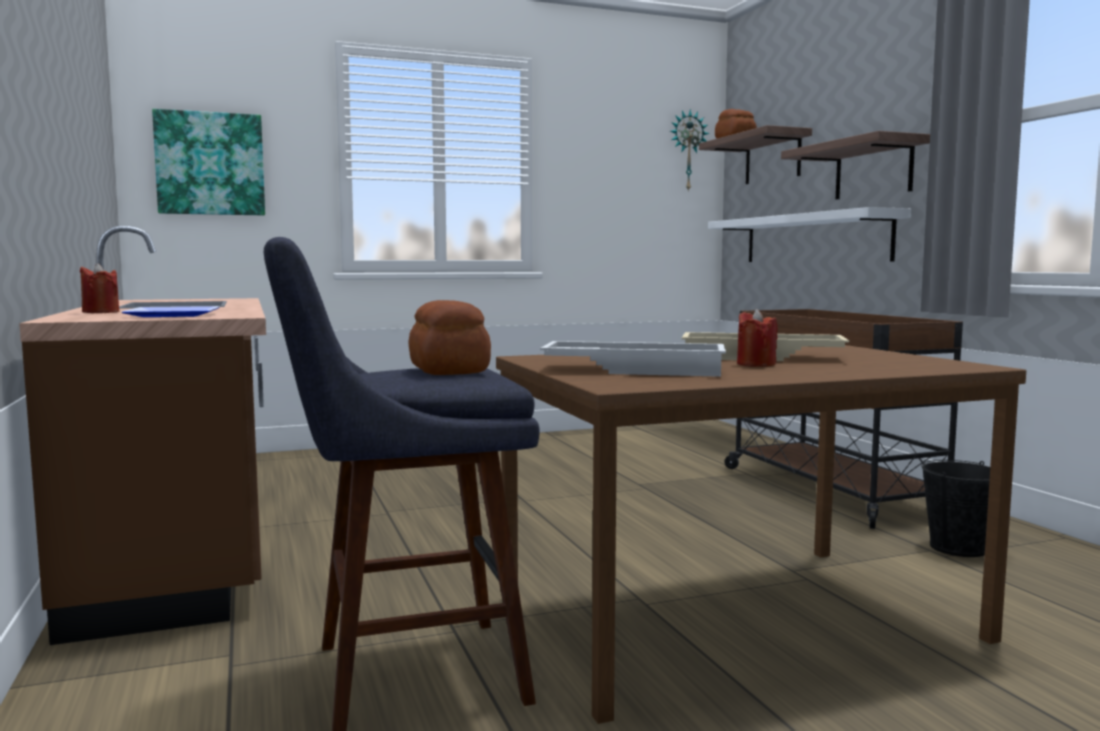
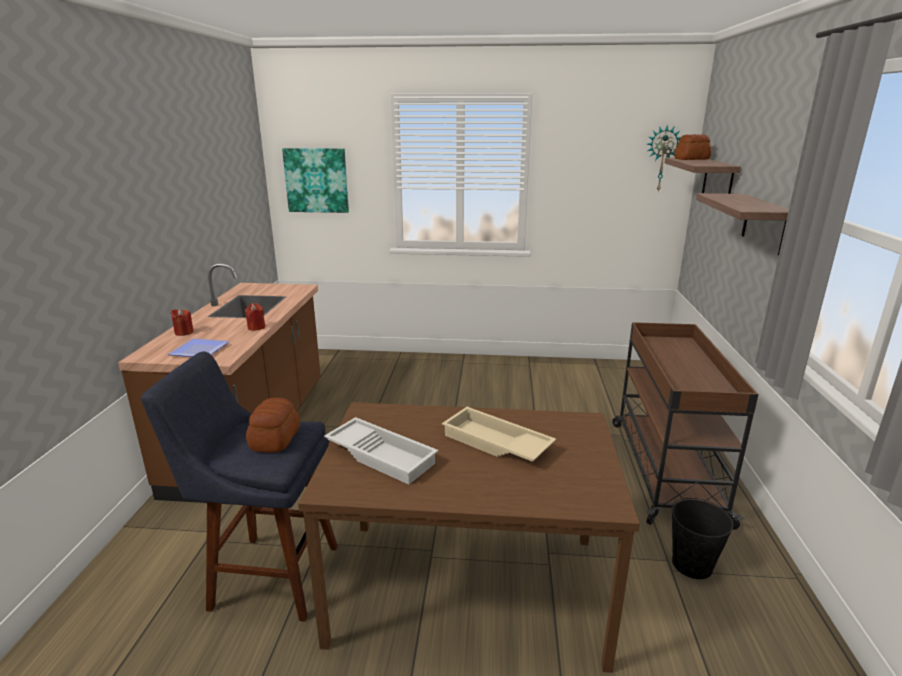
camera: 25 degrees right, 15 degrees up
white shelf [708,207,911,262] -> none
red candle [737,309,778,367] -> red candle moved to [245,303,266,331]

